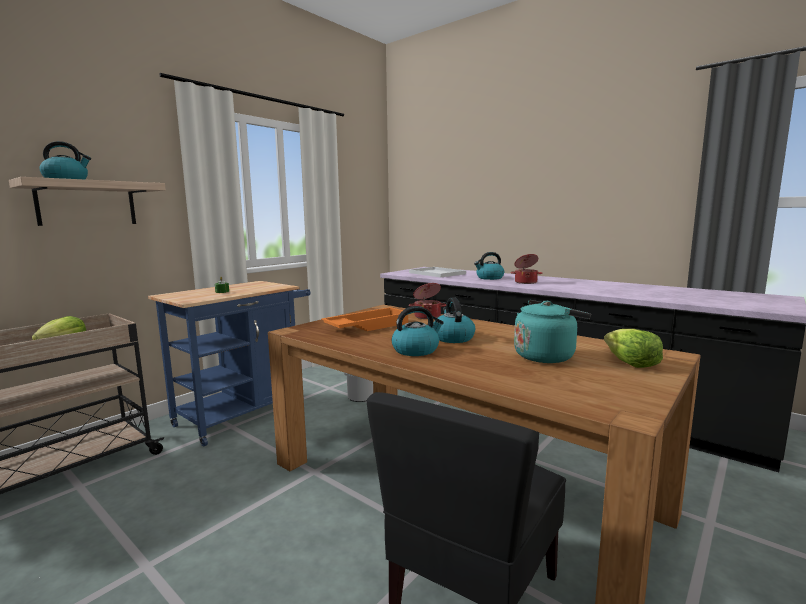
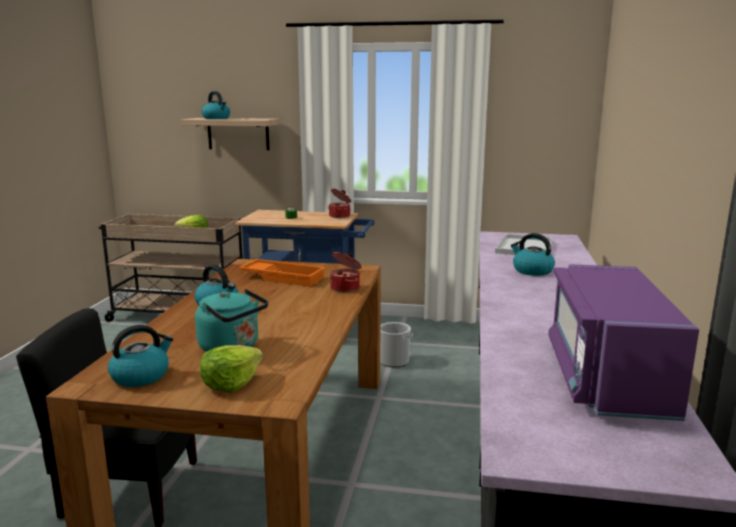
camera: 60 degrees right, 5 degrees up
kettle [433,298,475,343] -> kettle moved to [108,325,173,387]
cooking pot [510,254,543,284] -> cooking pot moved to [328,189,351,218]
none -> purple microwave [548,264,699,421]

